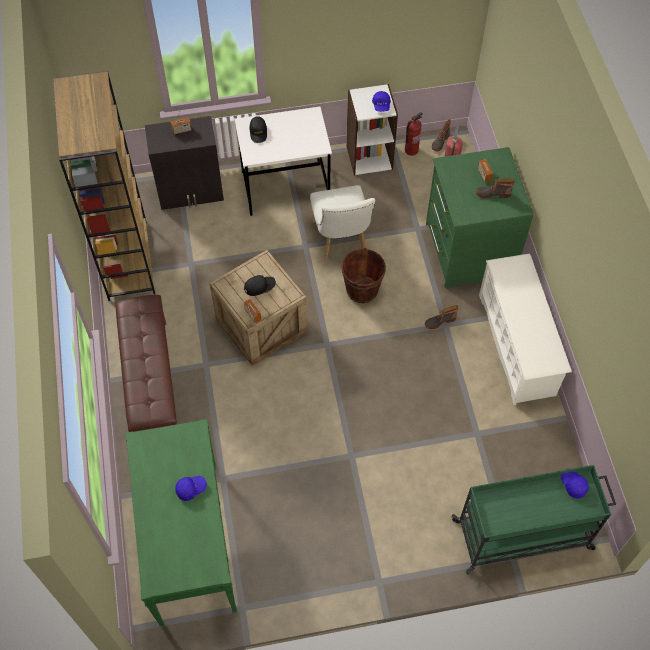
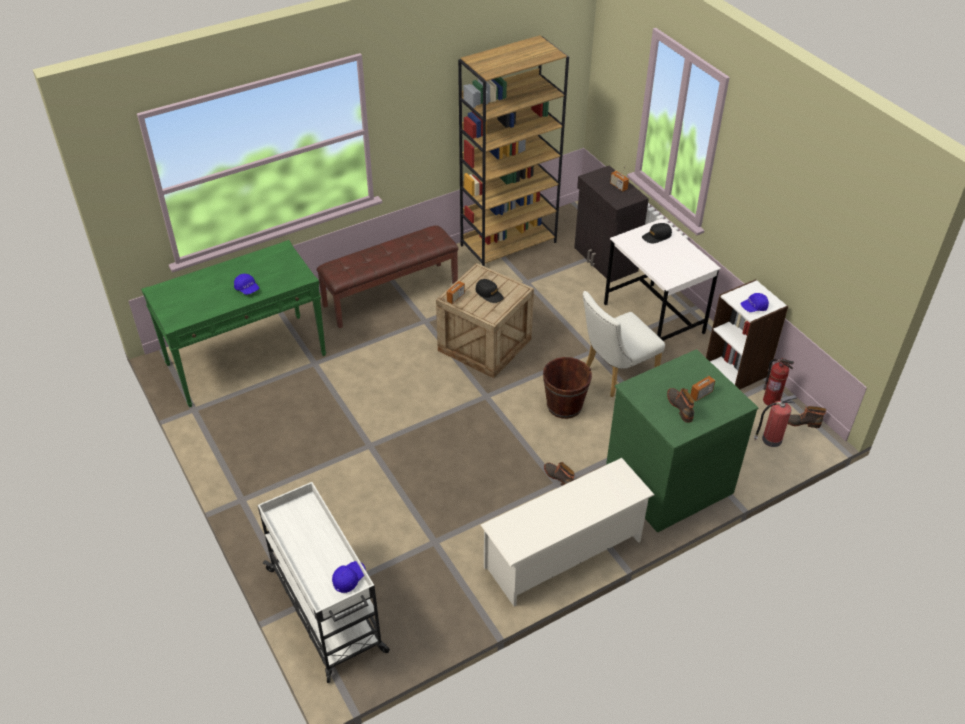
camera: 70 degrees right, 15 degrees down
green cart [451,465,616,575] -> white cart [258,482,390,683]

